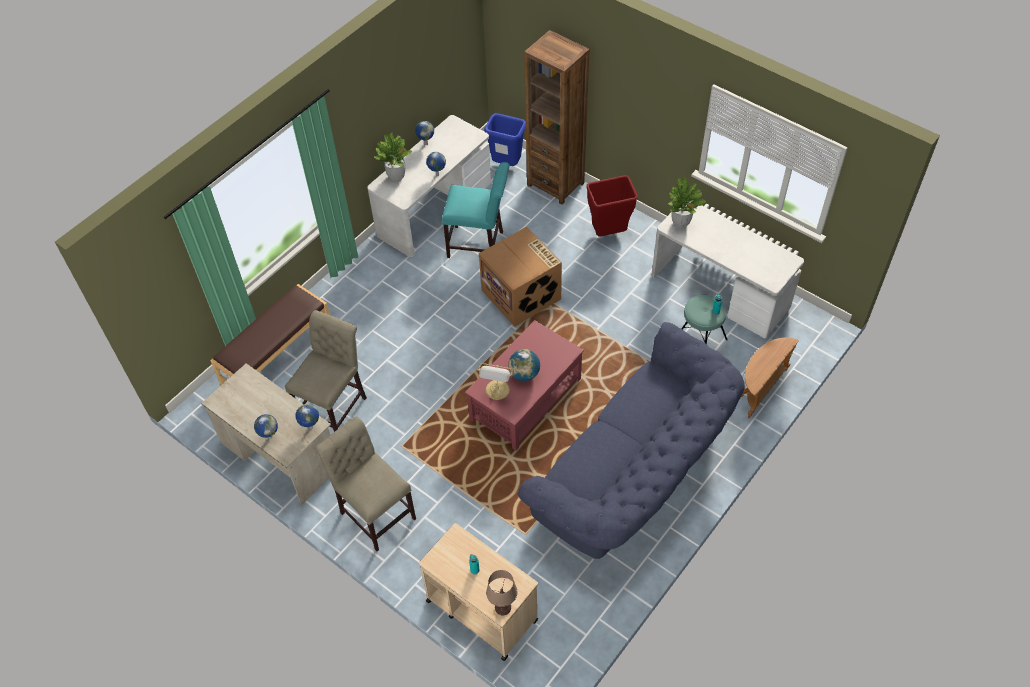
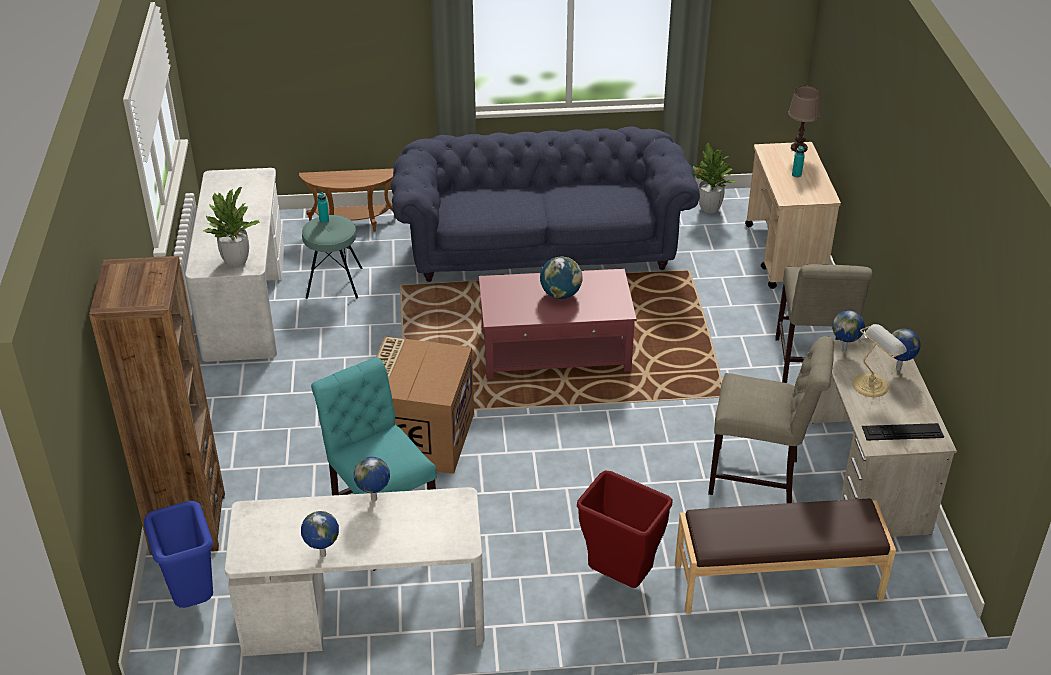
camera: 135 degrees left, 15 degrees down
beige chair [285,310,367,432] -> beige chair turned 150 degrees counterclockwise [708,336,834,503]
potted plant [374,133,412,182] -> potted plant moved to [693,143,735,213]
table lamp [478,363,513,400] -> table lamp moved to [853,324,907,397]
red trash can [586,175,638,237] -> red trash can moved to [577,471,673,588]
none -> keyboard [862,423,944,441]

